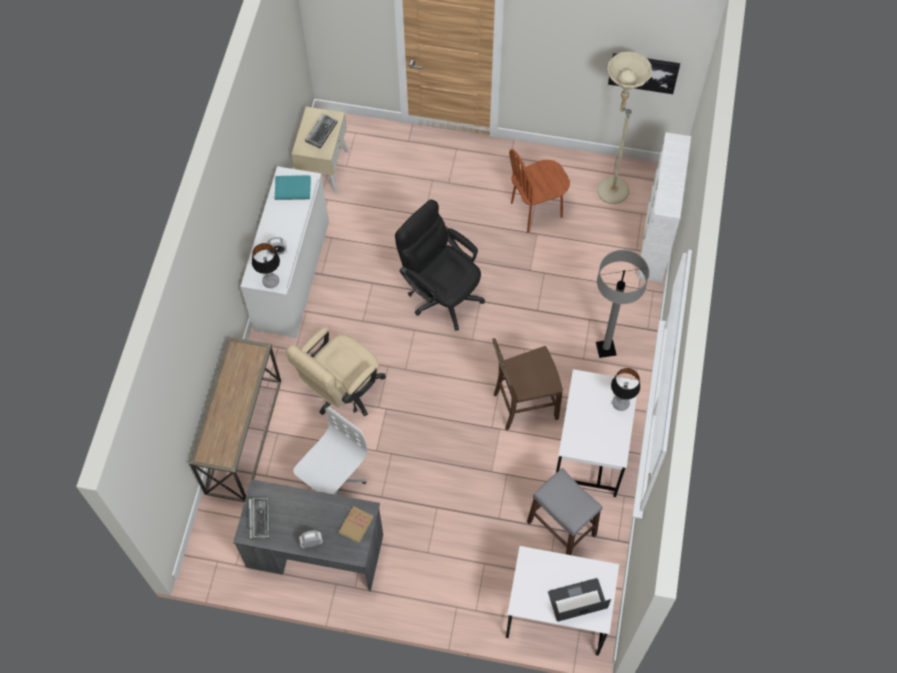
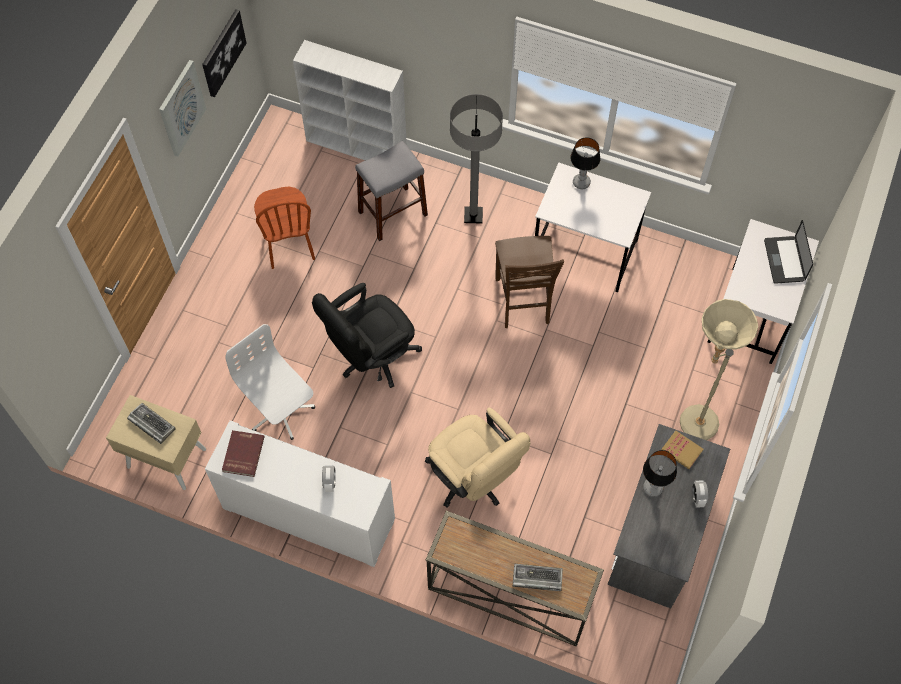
camera: 80 degrees left, 0 degrees up
keyboard [248,498,270,540] -> keyboard moved to [513,564,563,591]
table lamp [252,243,280,288] -> table lamp moved to [643,450,677,497]
turquoise book [275,175,311,200] -> red book [222,430,265,477]
white office chair [293,407,368,495] -> white office chair moved to [225,324,315,440]
grey stool [527,468,603,555] -> grey stool moved to [355,141,428,241]
beige floor lamp [597,51,652,204] -> beige floor lamp moved to [680,299,758,440]
none -> picture [159,60,206,157]

